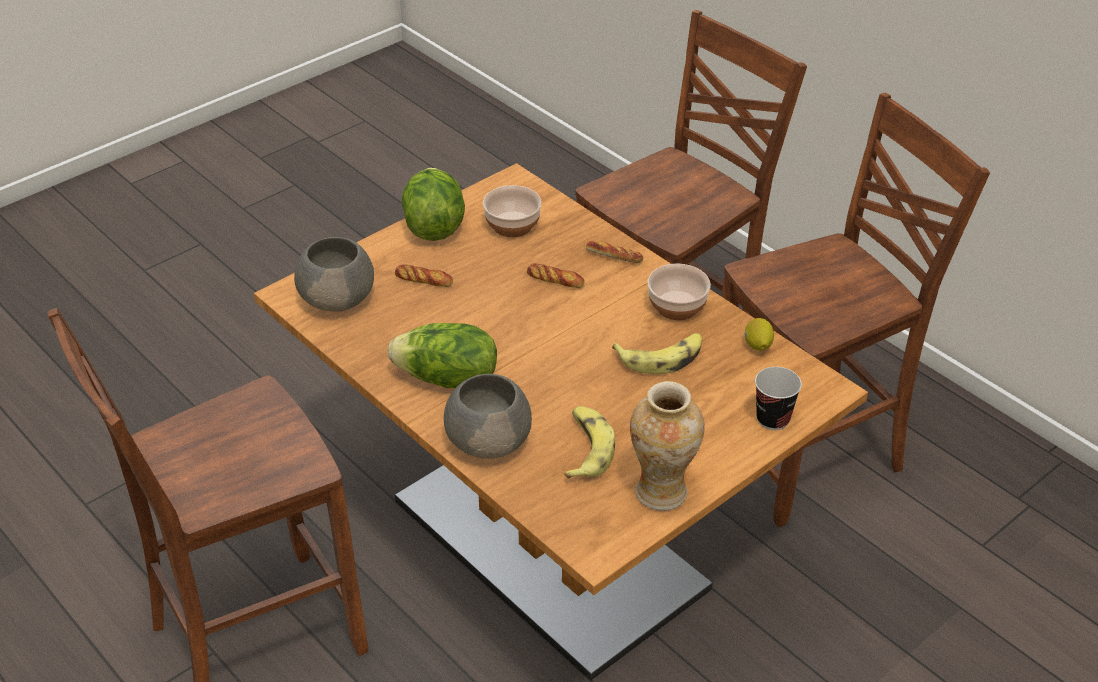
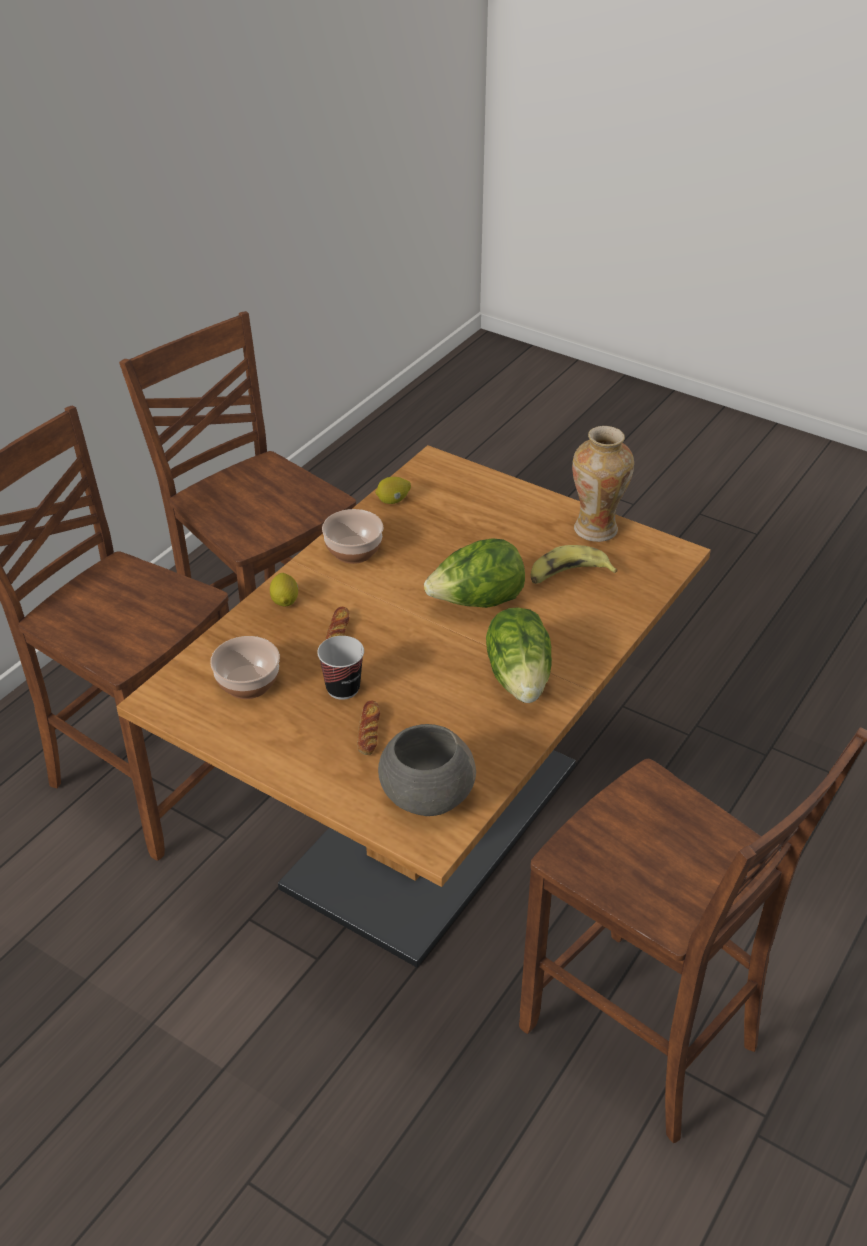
camera: 105 degrees left, 0 degrees up
lettuce [401,168,465,241] -> lettuce moved to [424,538,525,608]
grey bowl [444,374,532,459] -> none
bread [586,241,643,263] -> lemon [270,573,298,607]
banana [612,333,703,374] -> none
cup [755,367,802,430] -> cup moved to [317,636,364,700]

